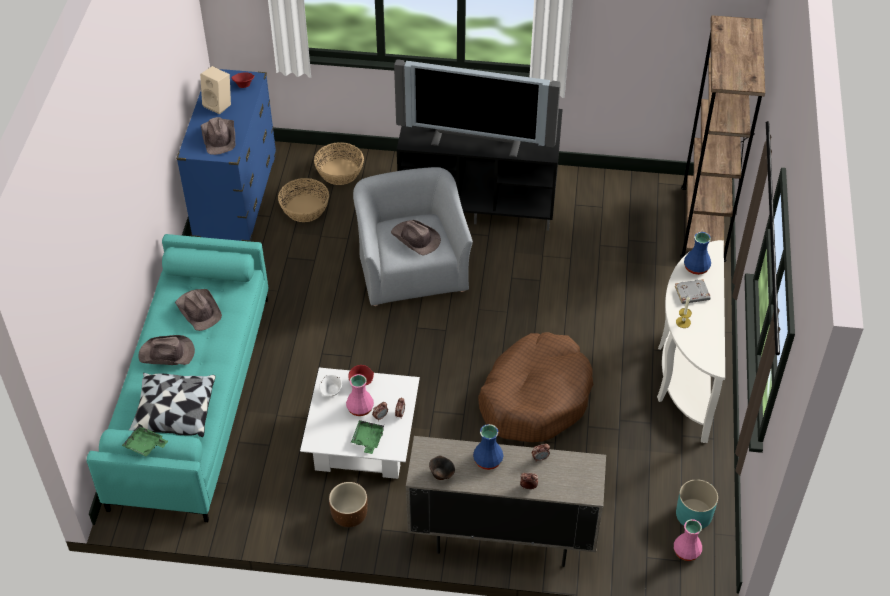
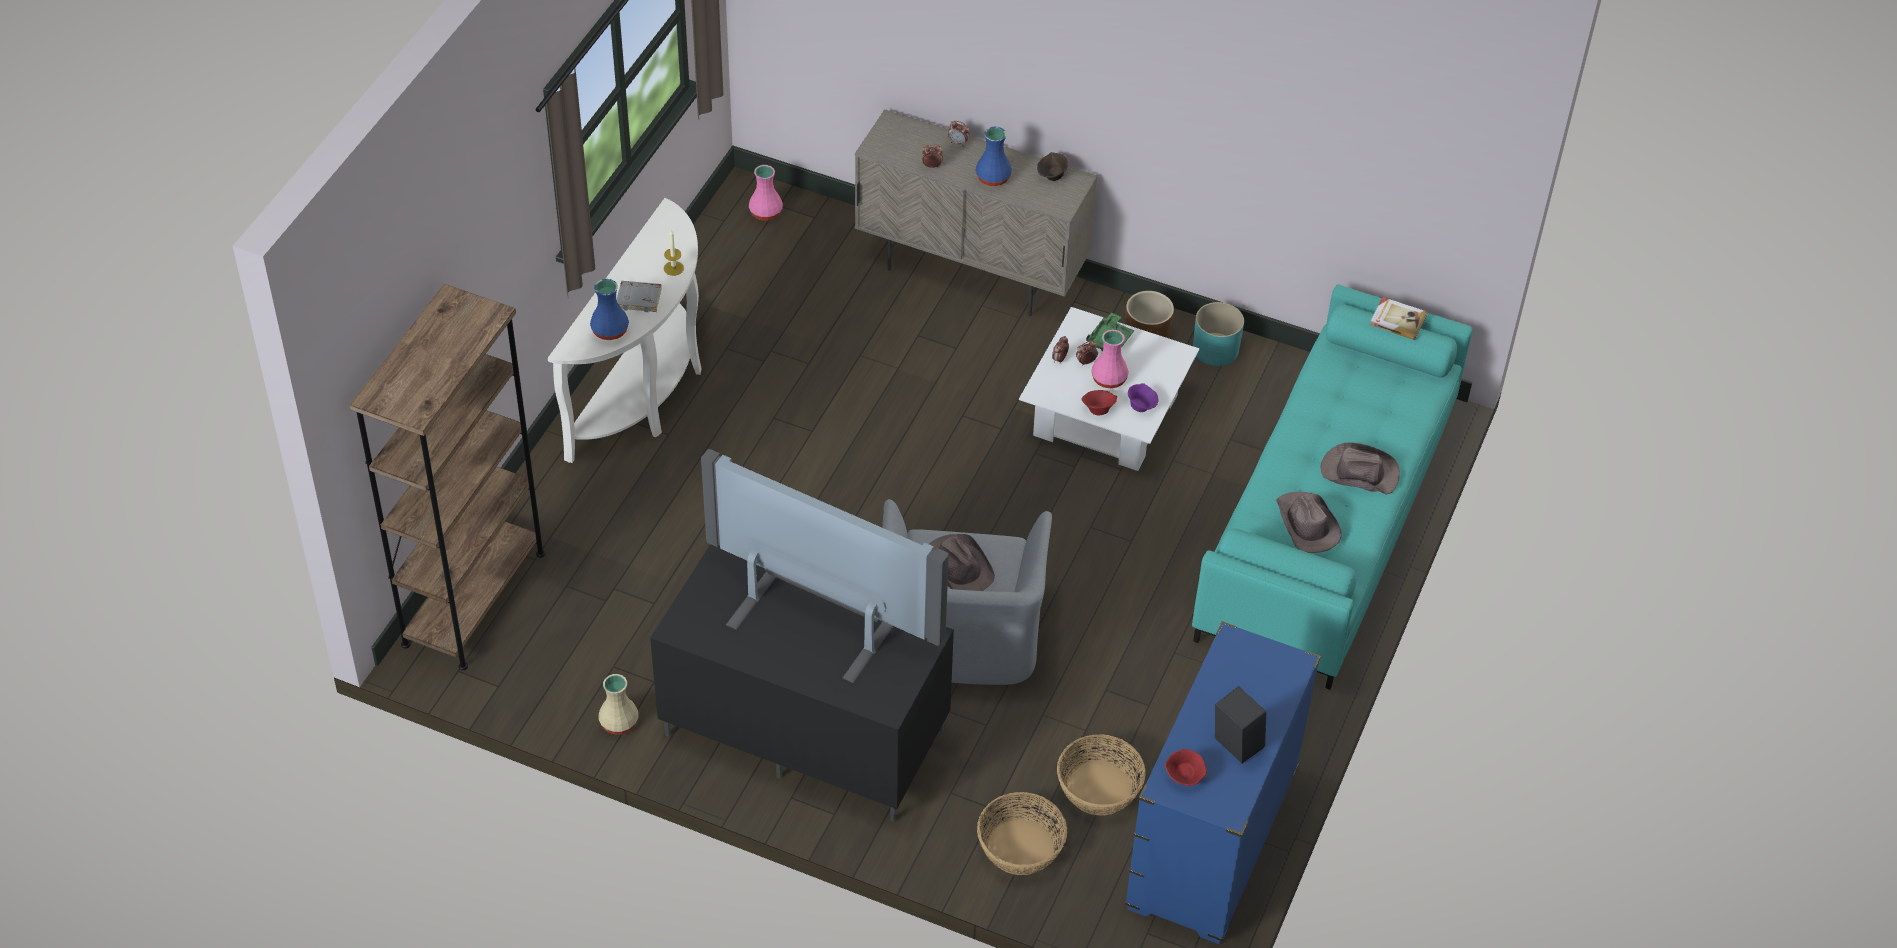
camera: 165 degrees left, 0 degrees up
green tray [122,424,168,457] -> book [1370,297,1427,340]
pillow [129,373,215,437] -> none
beige speaker [200,66,231,115] -> black speaker [1215,686,1266,763]
brown hat [201,117,235,155] -> none
white bowl [319,375,342,396] -> purple bowl [1128,383,1158,412]
brown dog bed [478,332,593,442] -> none
turquoise planter [676,479,718,529] -> turquoise planter moved to [1193,302,1244,366]
none -> beige vase [599,674,639,734]

